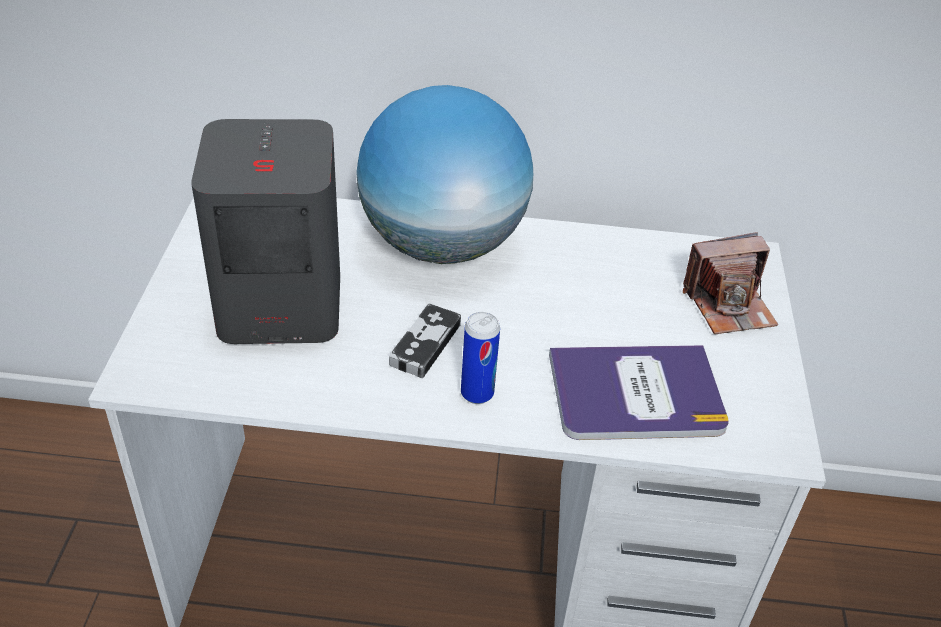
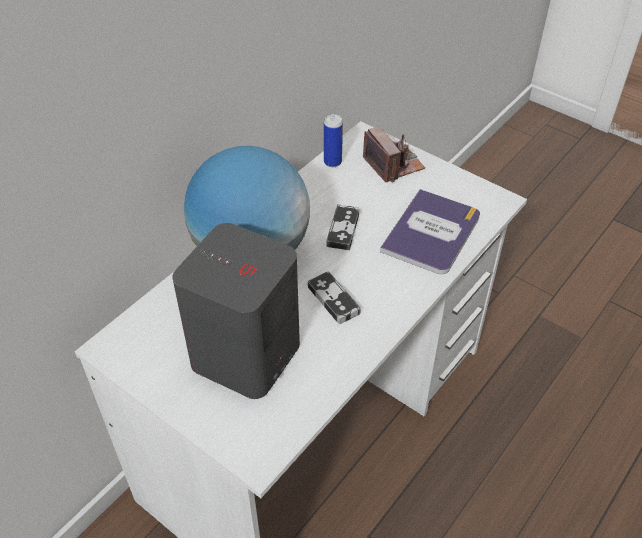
camera: 55 degrees left, 5 degrees up
can [461,312,500,404] -> can moved to [324,114,343,167]
camera [683,232,778,334] -> camera turned 45 degrees counterclockwise [363,126,425,182]
none -> game controller [327,204,359,250]

